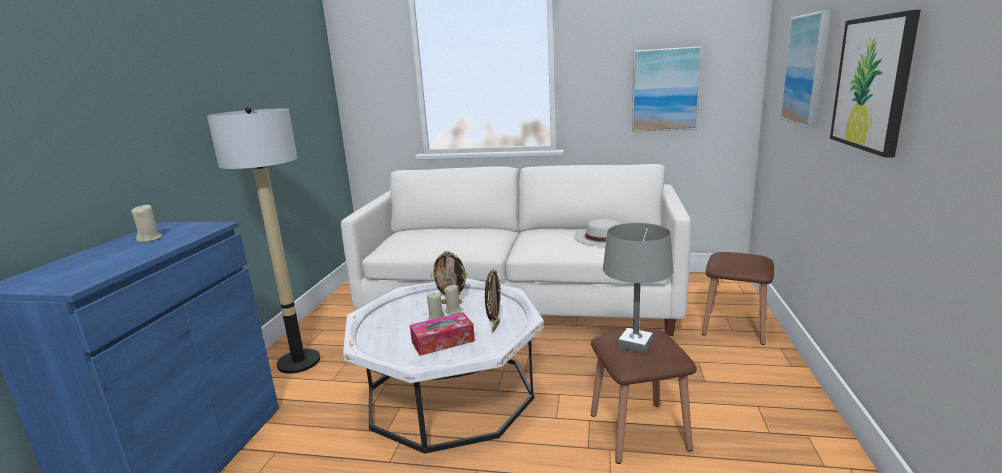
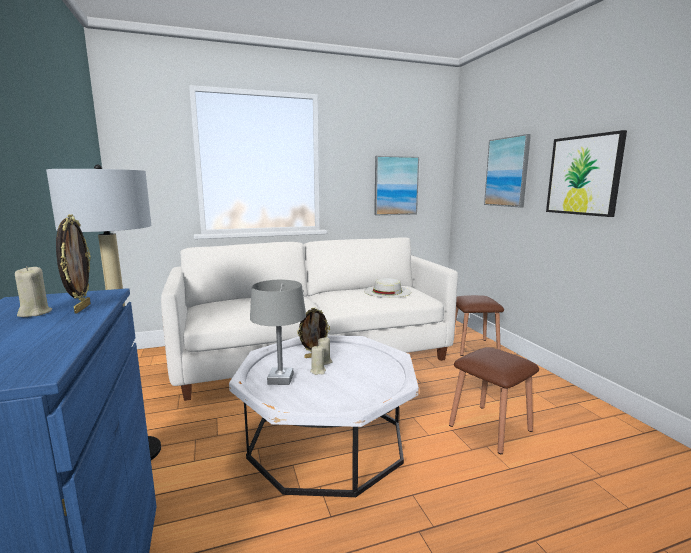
camera: 30 degrees left, 5 degrees down
tissue box [410,312,475,356] -> none
picture frame [485,269,501,332] -> picture frame moved to [56,214,91,314]
grey table lamp [603,223,673,354] -> grey table lamp moved to [250,280,306,385]

